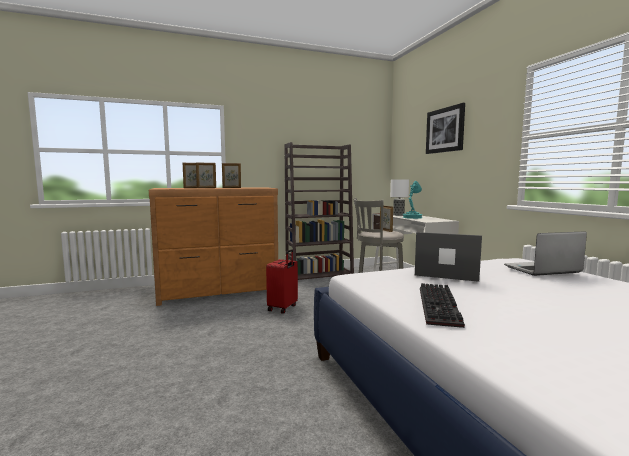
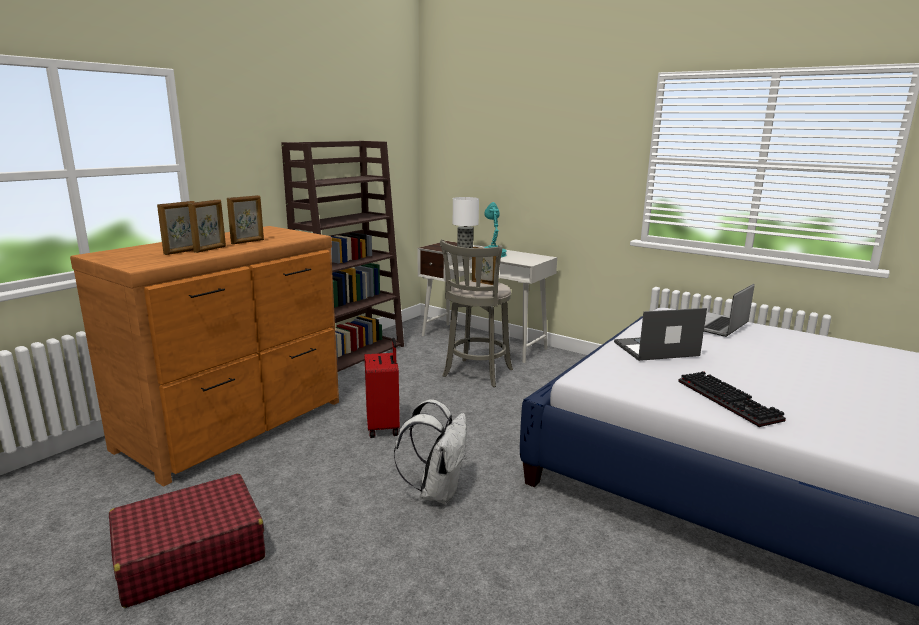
camera: 35 degrees left, 10 degrees up
picture [426,103,465,154] -> none
none -> red suitcase [109,474,265,608]
none -> white backpack [394,399,467,504]

